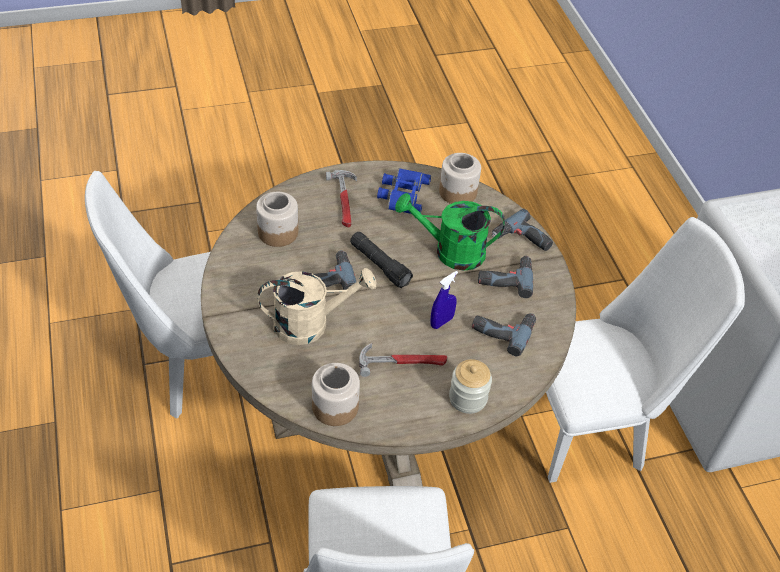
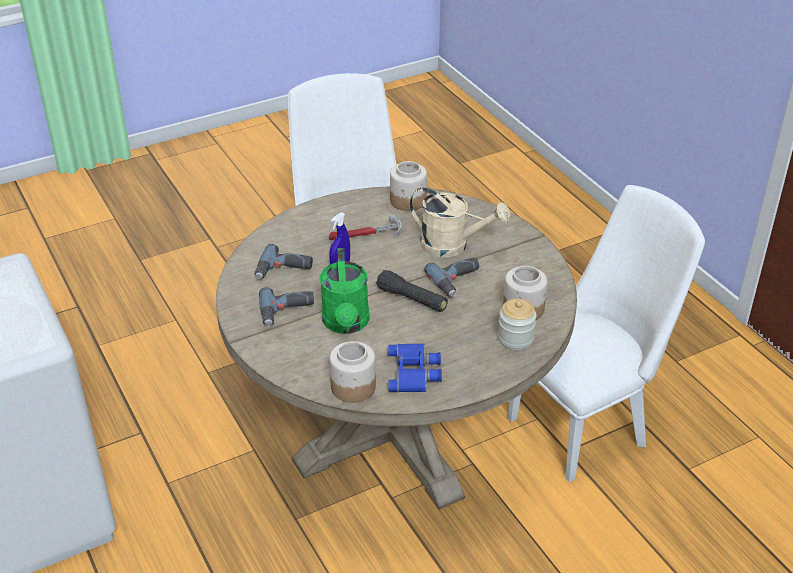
camera: 170 degrees right, 10 degrees down
beige watering can [258,268,376,345] -> beige watering can turned 135 degrees counterclockwise [409,188,510,257]
hammer [326,170,357,227] -> none
green watering can [395,193,505,271] -> green watering can turned 90 degrees clockwise [320,248,370,334]
jar [449,359,492,414] -> jar moved to [498,299,536,350]
power drill [492,209,553,251] -> none
white chair [546,217,745,483] -> none

